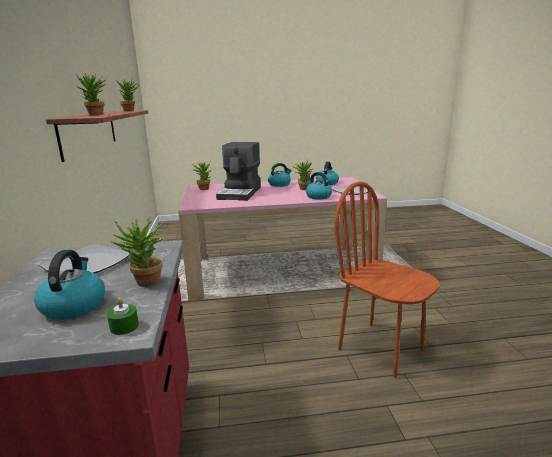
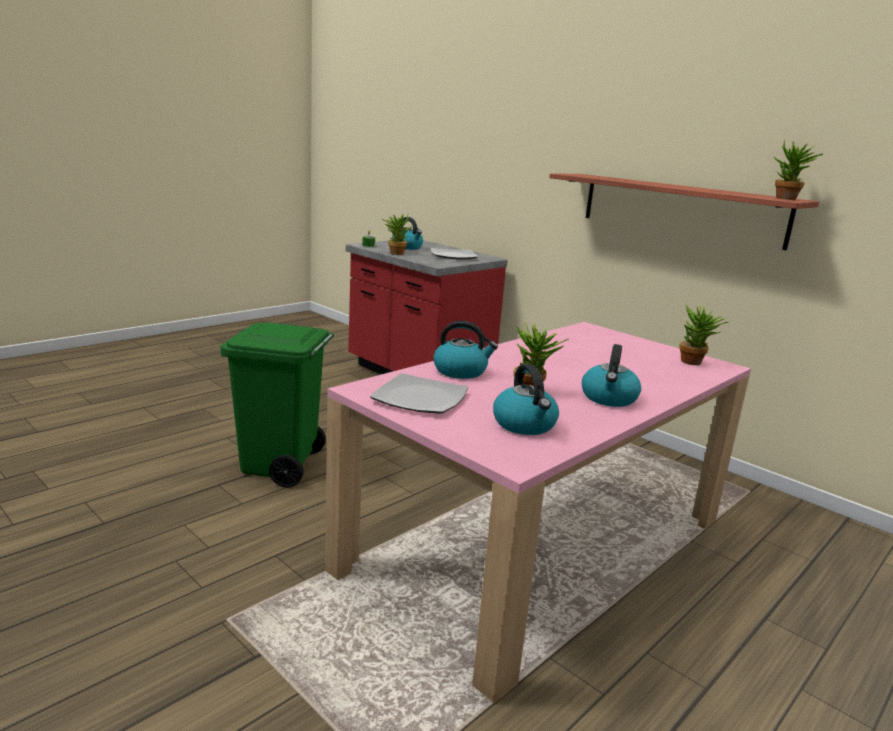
camera: 140 degrees right, 0 degrees up
potted plant [76,73,106,115] -> none
coffee machine [216,142,261,201] -> none
brown chair [334,181,440,378] -> green trash can [220,322,334,488]

